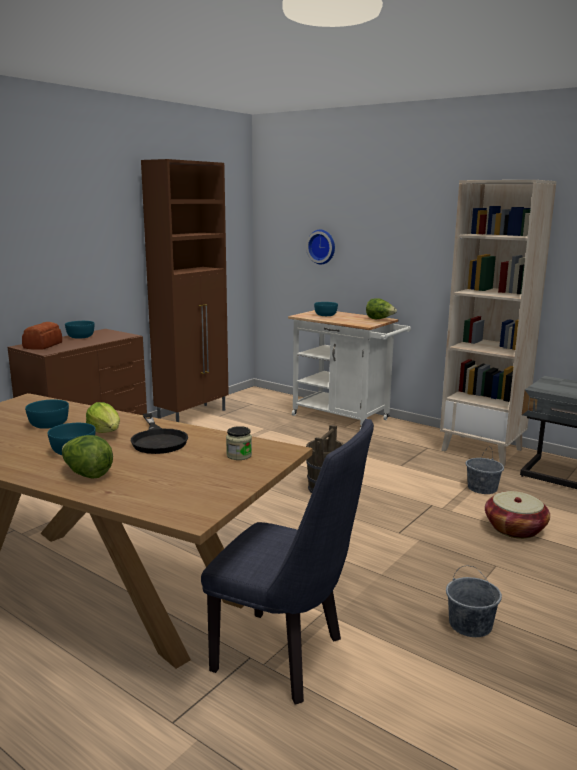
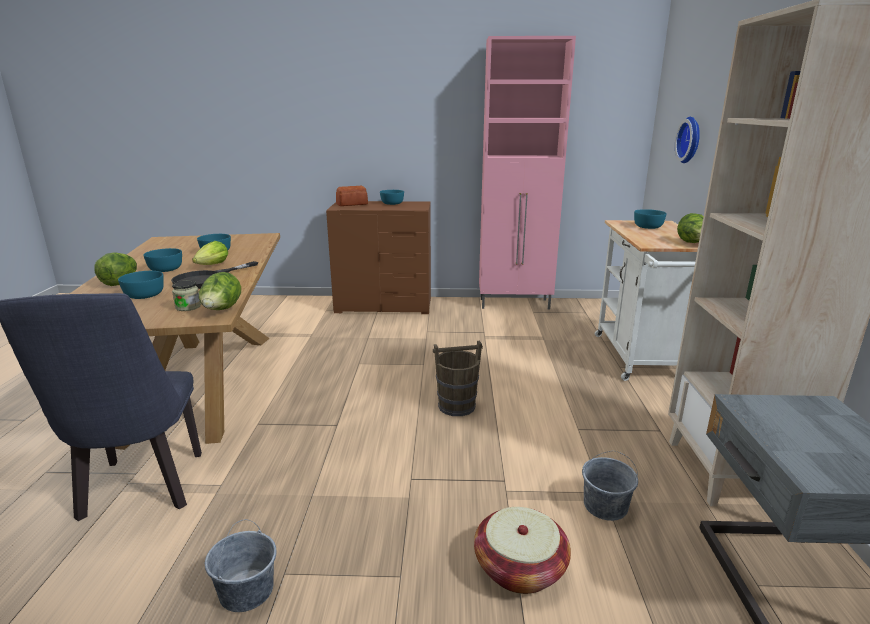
camera: 55 degrees right, 5 degrees up
brown cabinet [141,159,229,422] -> pink cabinet [479,36,576,310]
none -> turquoise bowl [118,271,164,299]
none -> lettuce [199,272,241,310]

